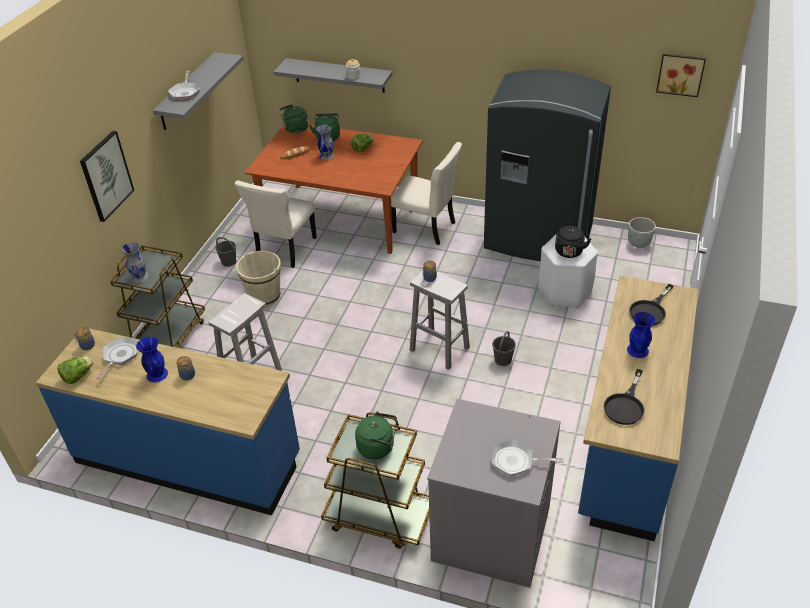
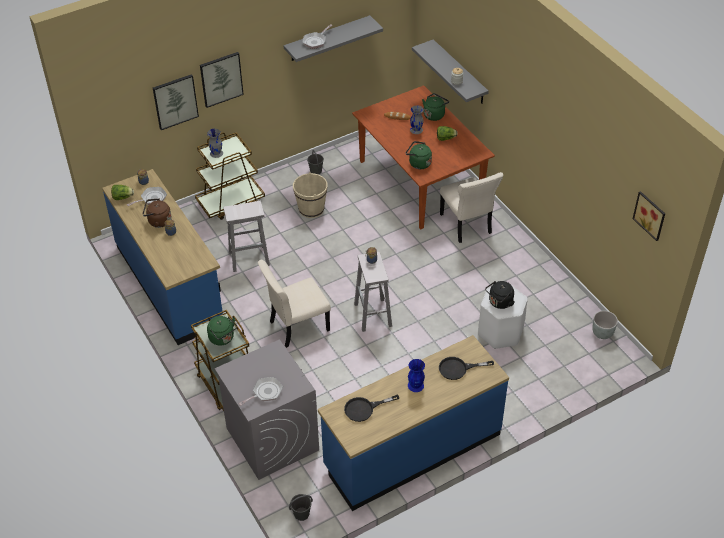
camera: 40 degrees right, 5 degrees up
blue vase [136,337,168,382] -> brown kettle [143,198,171,228]
beige chair [235,181,317,268] -> beige chair moved to [258,260,331,348]
green kettle [280,104,308,133] -> green kettle moved to [406,141,432,169]
grey fridge [484,70,611,261] -> none
frying pan [491,439,563,477] -> frying pan turned 90 degrees clockwise [238,377,283,406]
grey bucket [492,331,516,366] -> grey bucket moved to [289,494,313,521]
none -> picture [153,74,199,130]

